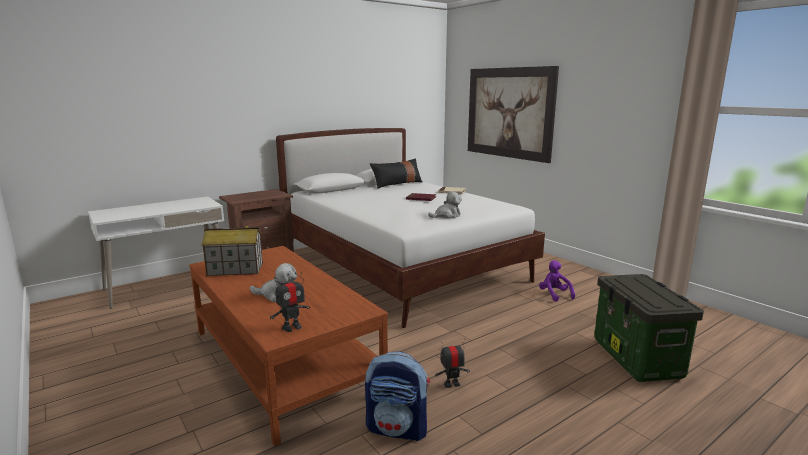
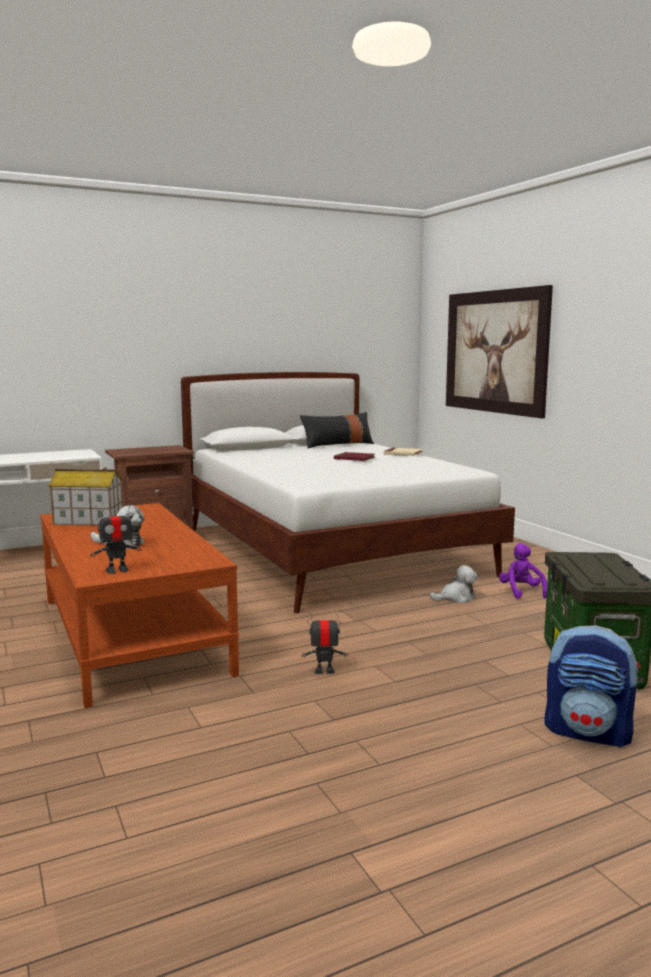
camera: 10 degrees right, 5 degrees down
backpack [365,351,430,441] -> backpack moved to [544,625,641,748]
plush toy [428,192,462,219] -> plush toy moved to [430,565,478,603]

